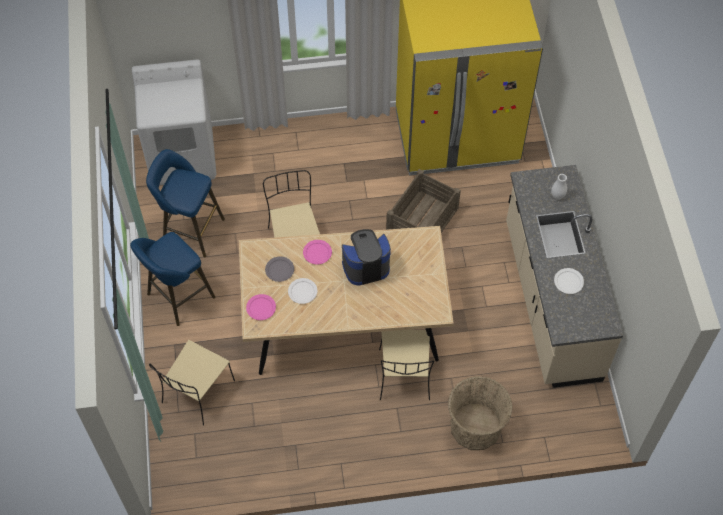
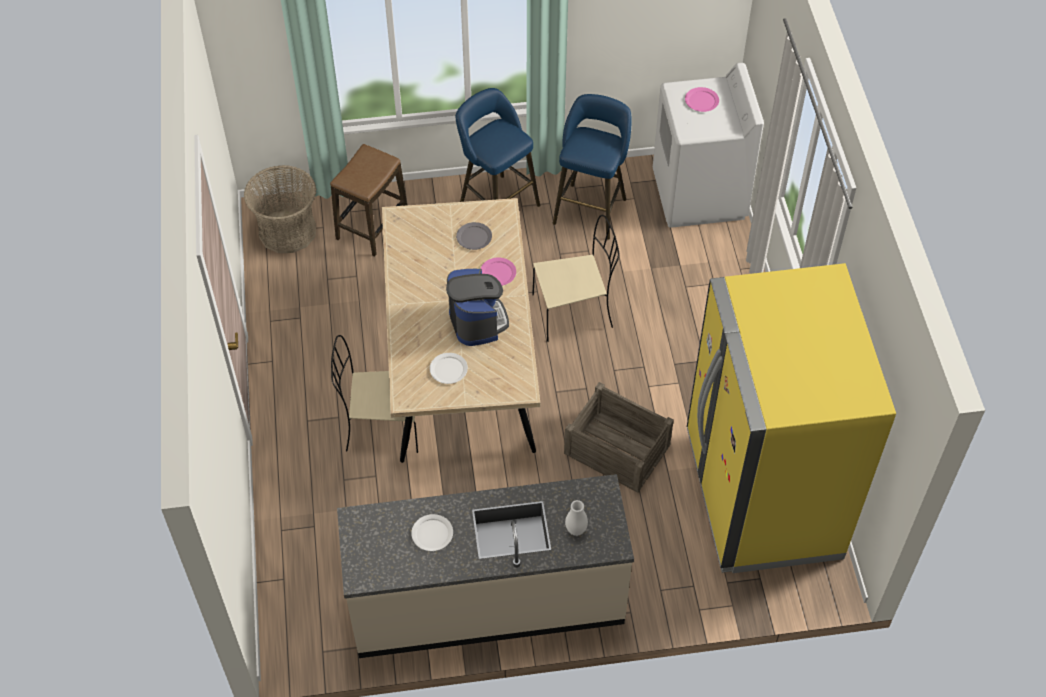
camera: 90 degrees right, 5 degrees down
beige chair [149,340,235,426] -> stool [330,144,407,257]
pink plate [246,294,276,320] -> pink plate moved to [685,87,719,112]
white plate [288,278,317,304] -> white plate moved to [430,353,468,384]
basket [448,376,512,450] -> basket moved to [244,165,316,253]

